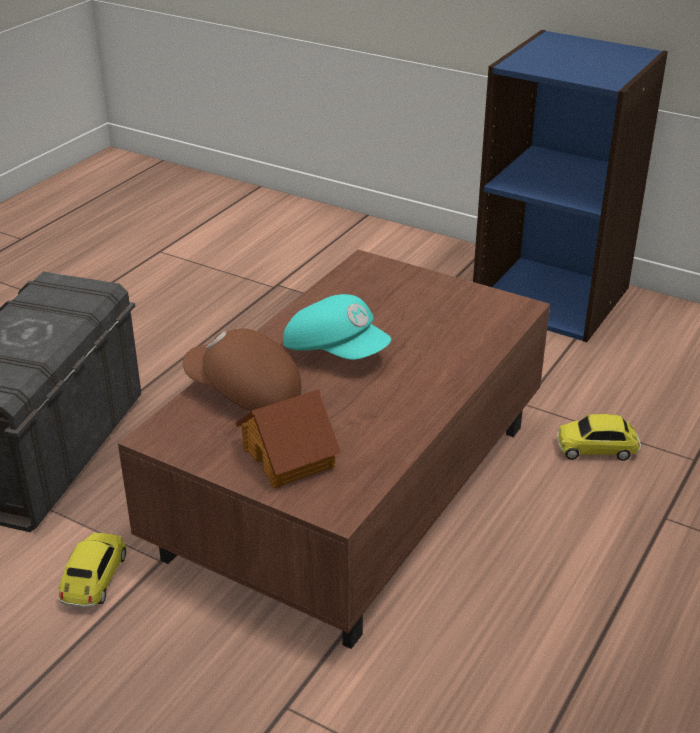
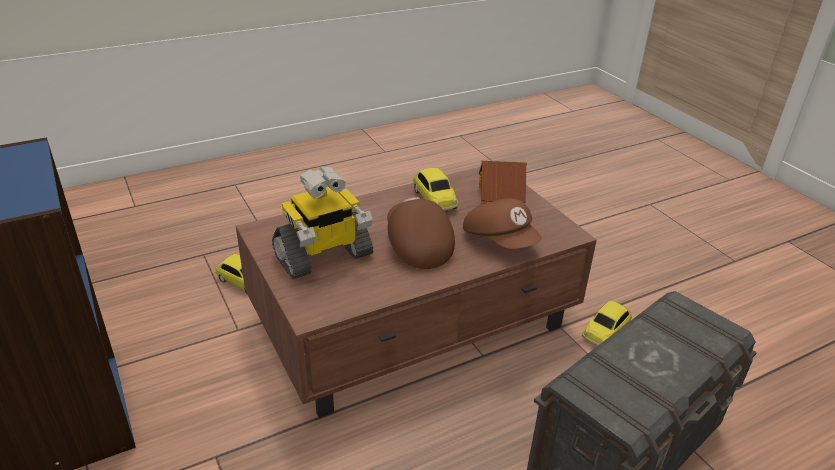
camera: 150 degrees left, 0 degrees up
turquoise cap [283,294,391,360] -> brown cap [387,197,455,269]
none -> toy robot [272,166,374,279]
none -> toy car [413,167,458,210]

